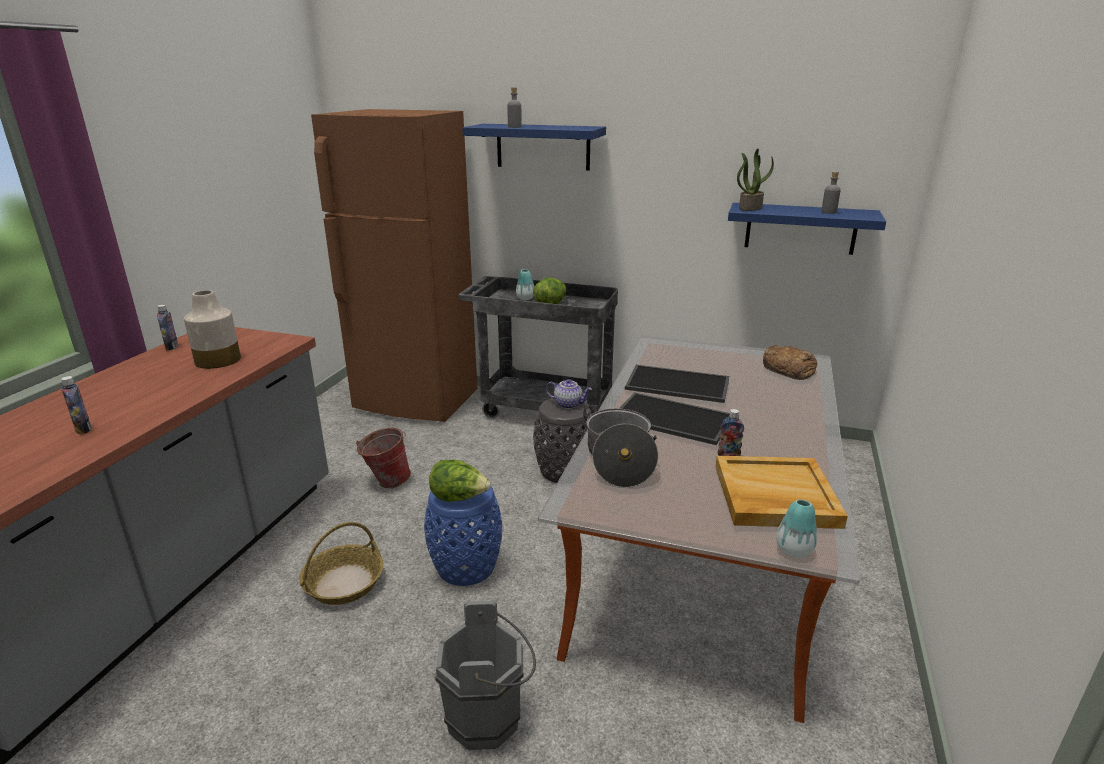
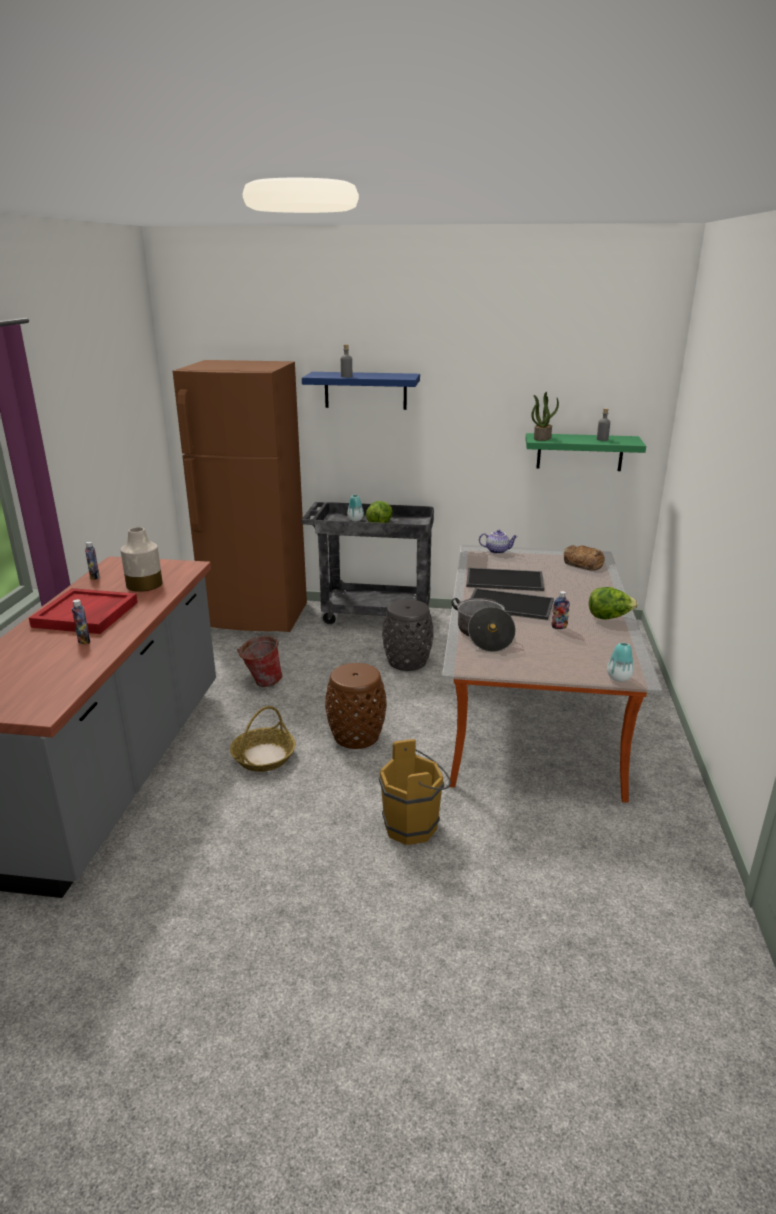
camera: 10 degrees left, 0 degrees up
blue stool [424,486,502,586] -> brown stool [325,663,386,749]
lettuce [429,460,491,502] -> lettuce moved to [589,587,638,620]
grey bucket [435,601,536,750] -> brown bucket [379,739,451,845]
teapot [546,379,592,409] -> teapot moved to [479,530,518,554]
beige tray [716,456,848,529] -> none
blue shelf [728,203,886,255] -> green shelf [526,433,646,471]
none -> red tray [29,588,138,634]

